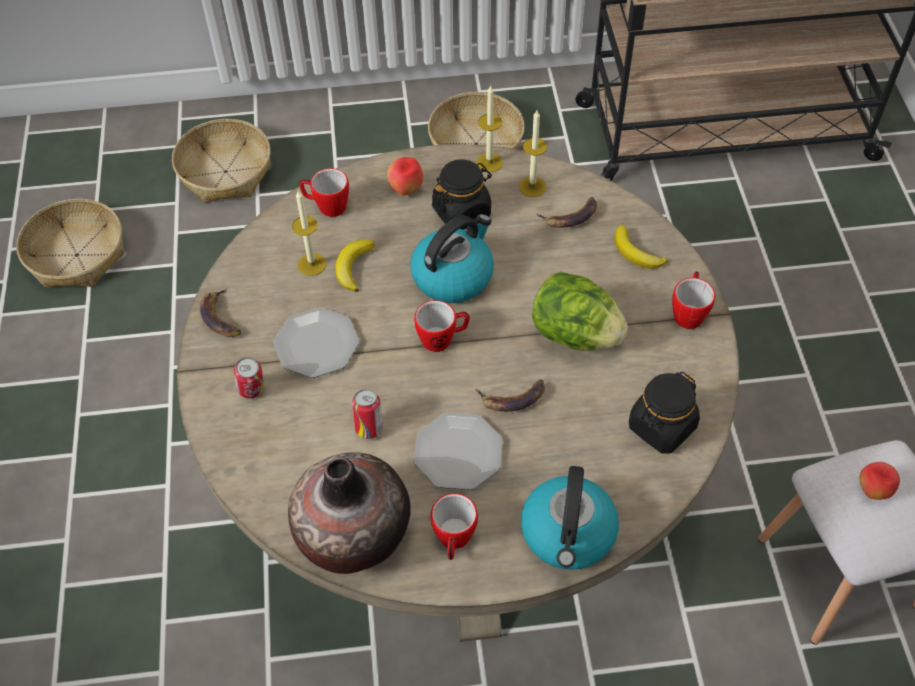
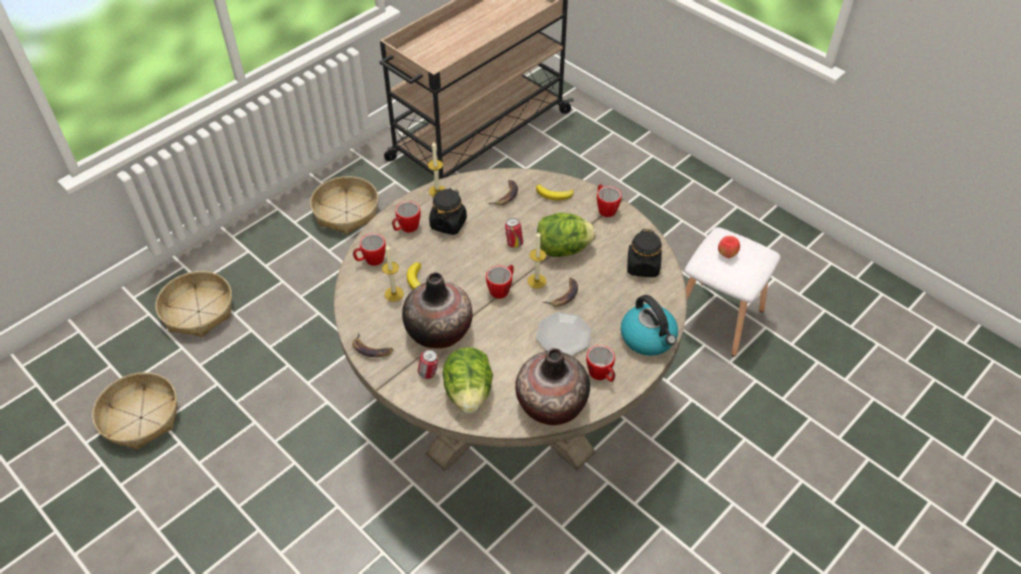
camera: 40 degrees left, 5 degrees down
plate [273,307,359,378] -> vase [402,273,472,349]
can [352,389,382,439] -> can moved to [505,218,523,248]
apple [387,157,423,196] -> mug [392,201,421,233]
kettle [410,214,494,303] -> none
candle [519,111,547,197] -> candle moved to [527,232,546,289]
none -> lettuce [443,347,493,414]

